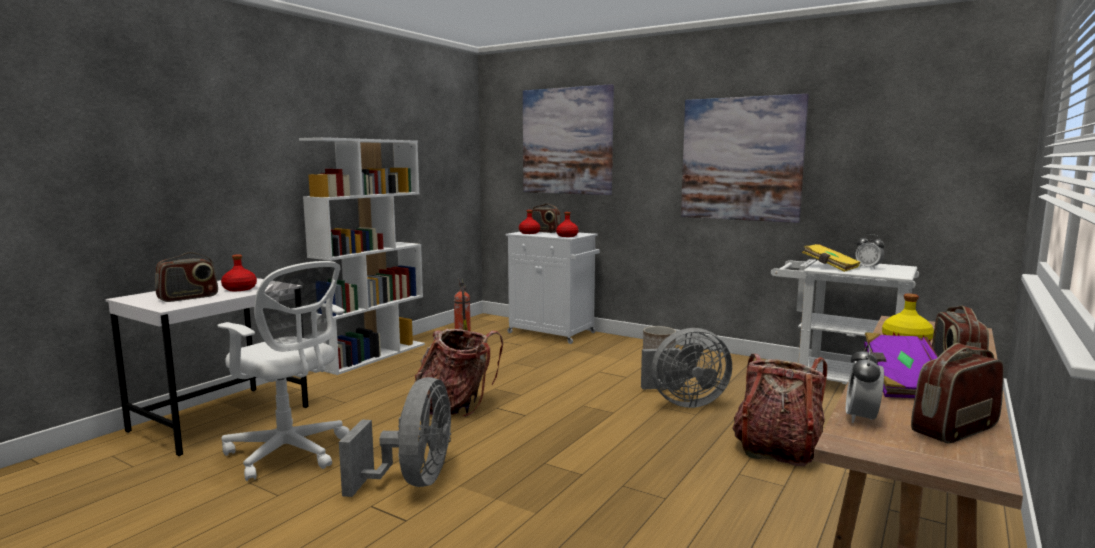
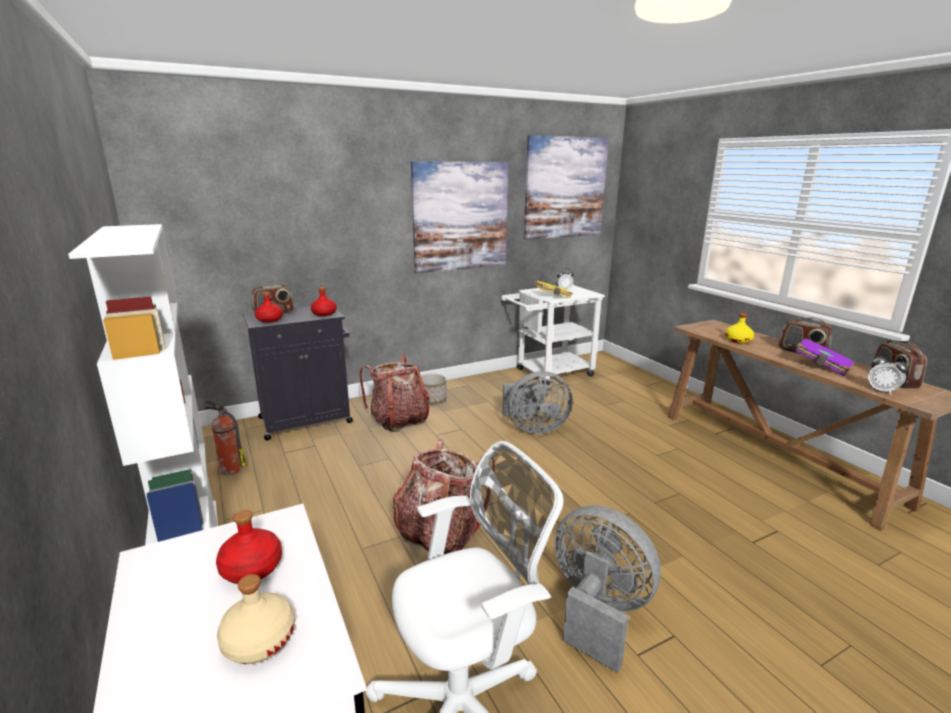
camera: 60 degrees left, 10 degrees up
radio [155,252,218,302] -> beige bottle [217,574,295,664]
white cabinet [506,232,600,344] -> black cabinet [243,305,353,440]
picture [523,84,614,195] -> picture moved to [524,135,609,240]
grey fan [641,328,732,408] -> grey fan turned 60 degrees clockwise [502,371,573,434]
backpack [733,354,827,466] -> backpack moved to [359,354,430,432]

